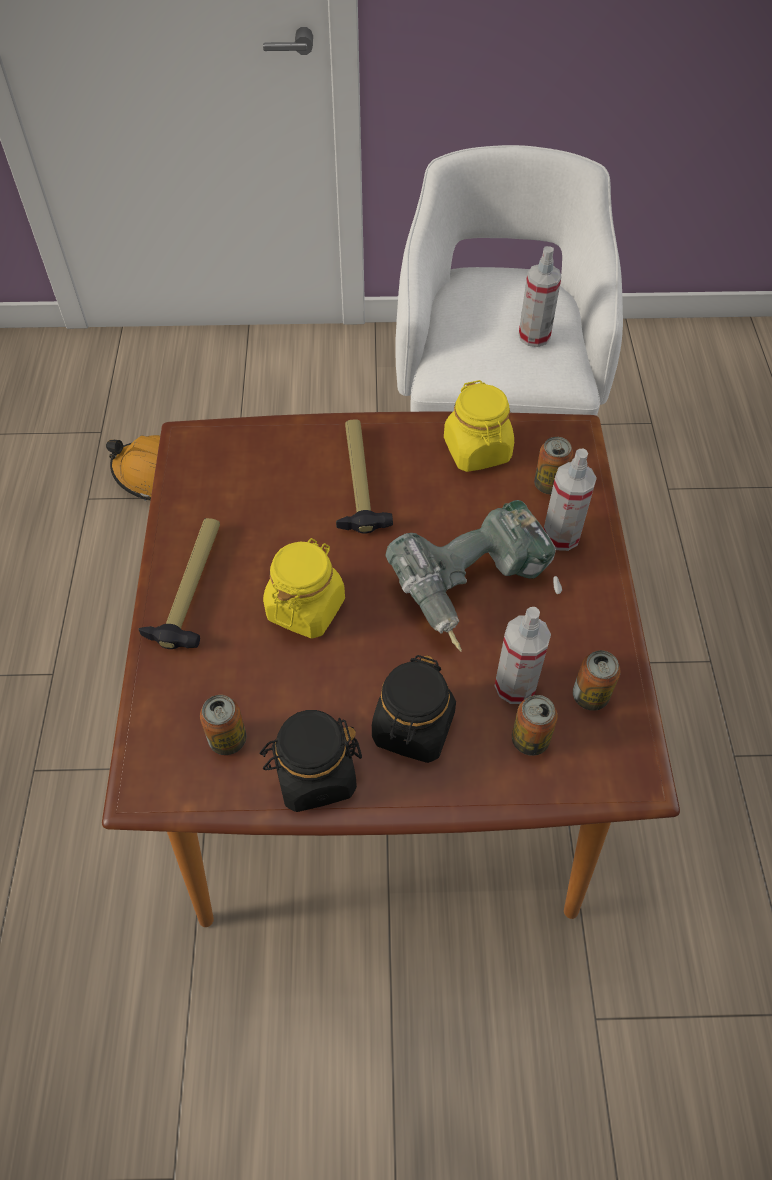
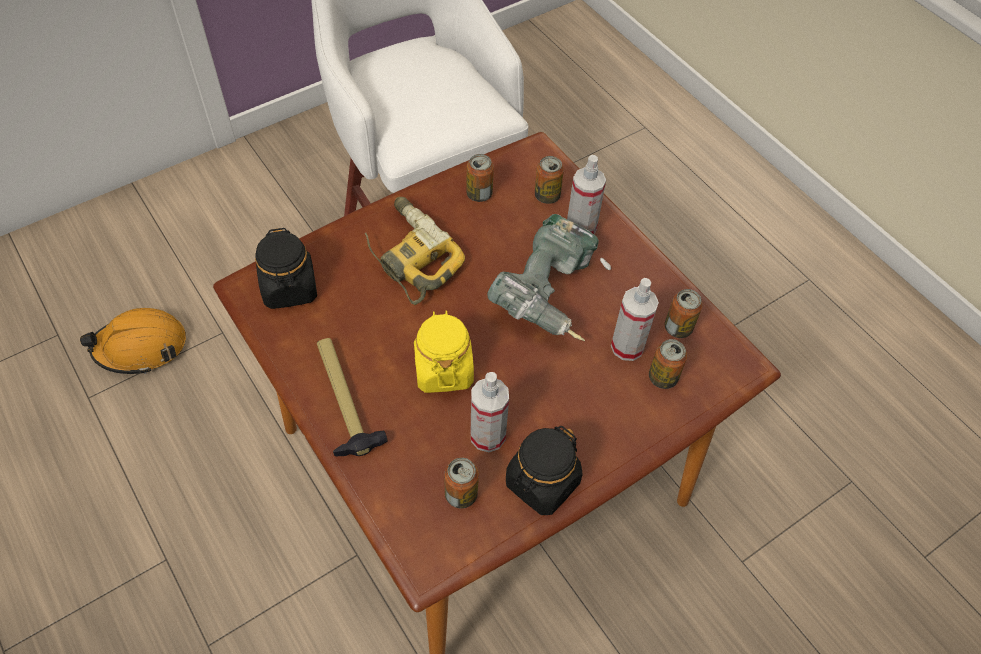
camera: 35 degrees left, 0 degrees up
hammer [336,420,393,534] -> power drill [365,197,465,305]
black jar [372,655,456,763] -> black jar moved to [255,228,317,309]
yellow jar [444,380,514,472] -> can [466,154,494,202]
spray bottle [519,246,562,347] -> spray bottle moved to [471,372,509,452]

